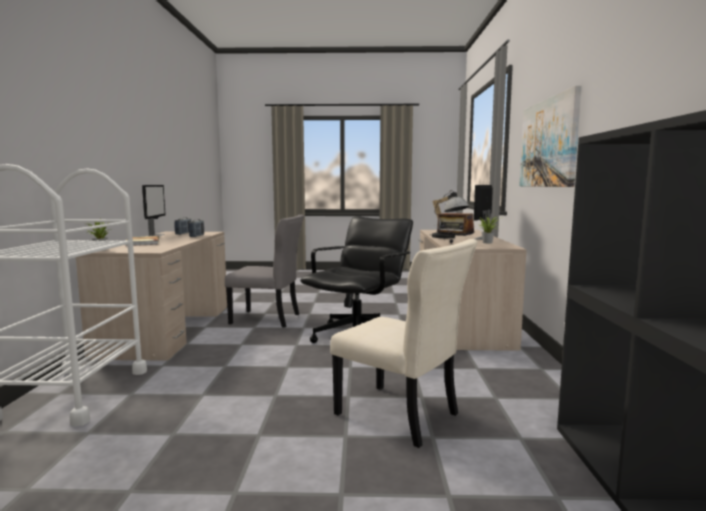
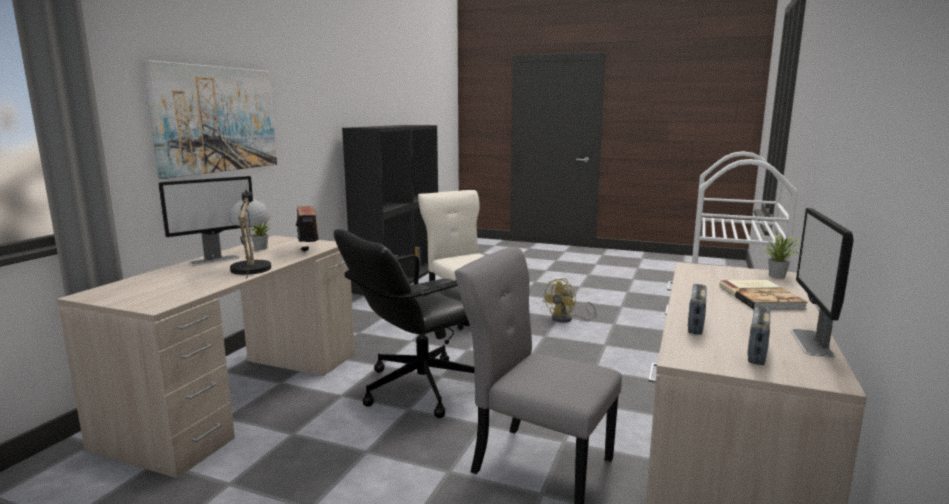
camera: 160 degrees left, 5 degrees up
none -> yellow fan [542,278,597,323]

